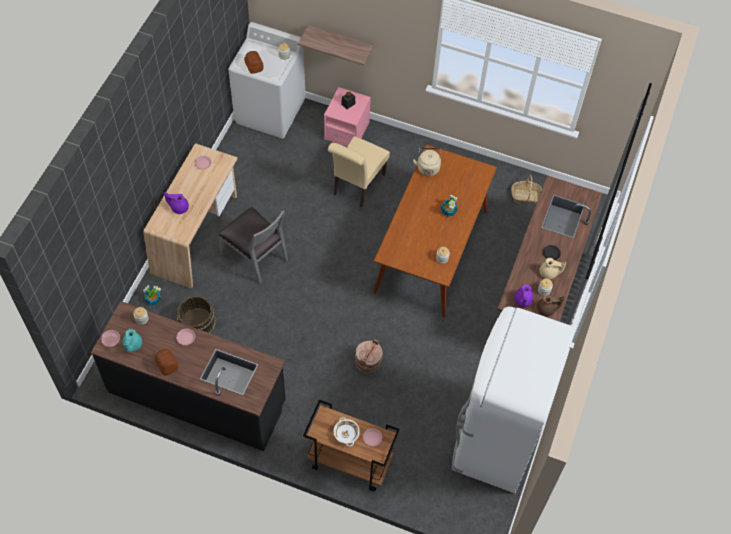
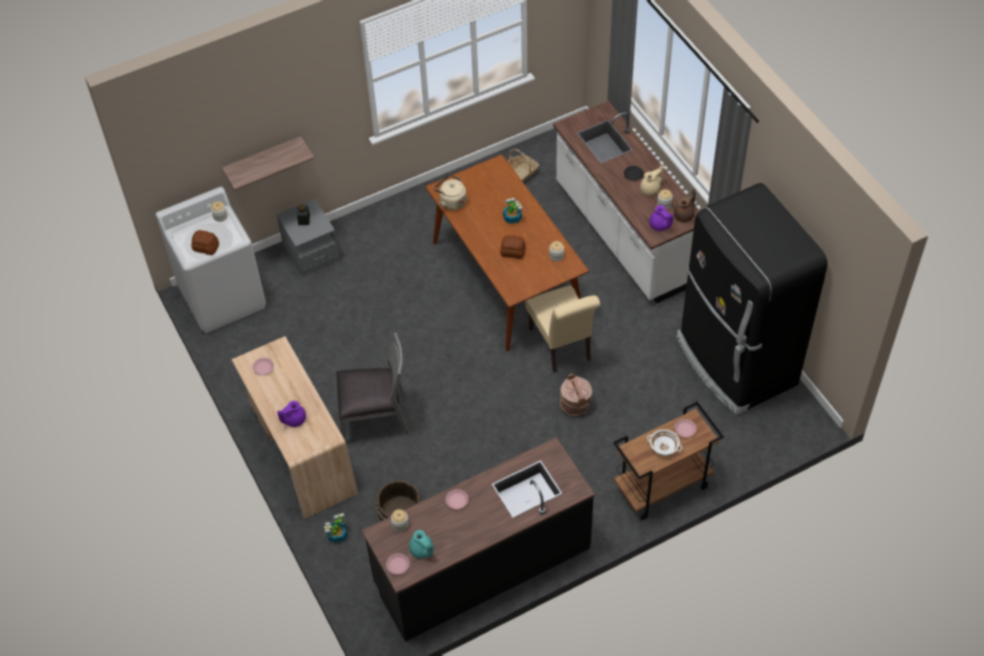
camera: 45 degrees left, 5 degrees down
bread [154,349,179,376] -> bread moved to [500,235,525,259]
pink nightstand [324,87,371,147] -> grey nightstand [276,199,340,276]
beige chair [328,136,390,208] -> beige chair moved to [525,285,601,373]
white fridge [452,306,575,493] -> black fridge [677,183,828,415]

